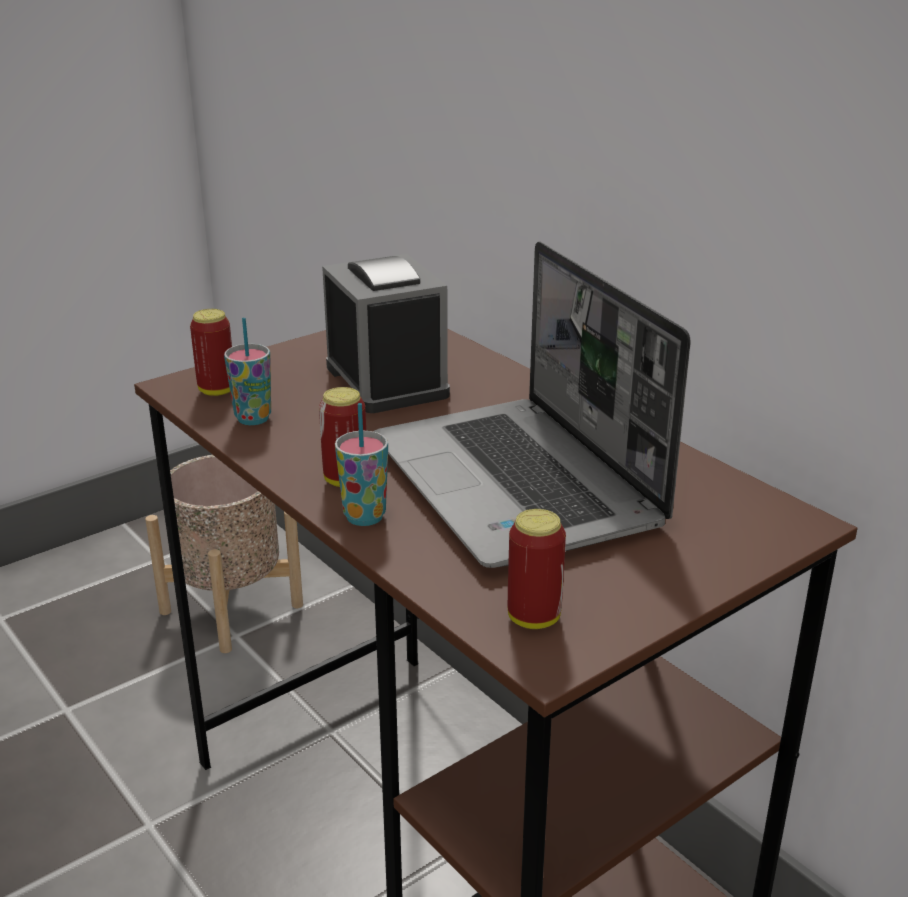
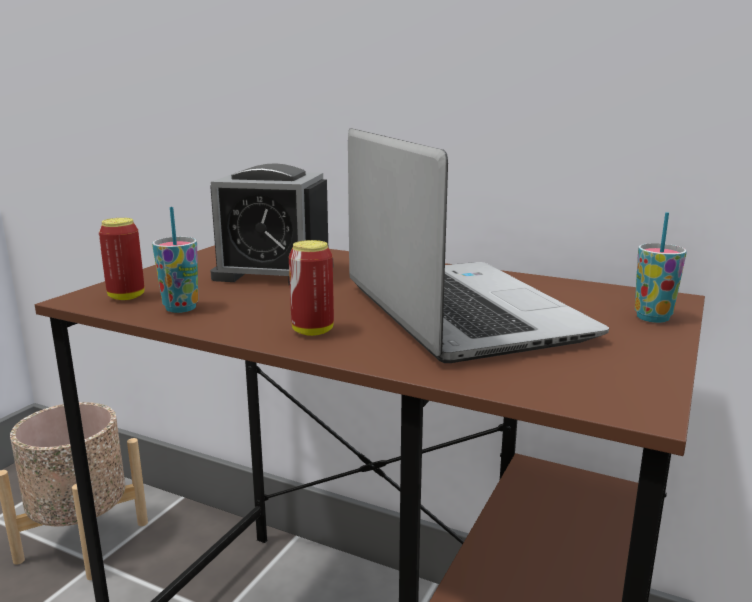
camera: 25 degrees left, 10 degrees down
alarm clock [322,254,450,413] -> alarm clock turned 150 degrees clockwise [210,163,328,286]
cup [335,403,388,526] -> cup moved to [635,212,687,323]
laptop [374,241,691,568] -> laptop turned 150 degrees counterclockwise [348,128,609,363]
can [508,509,566,629] -> none

